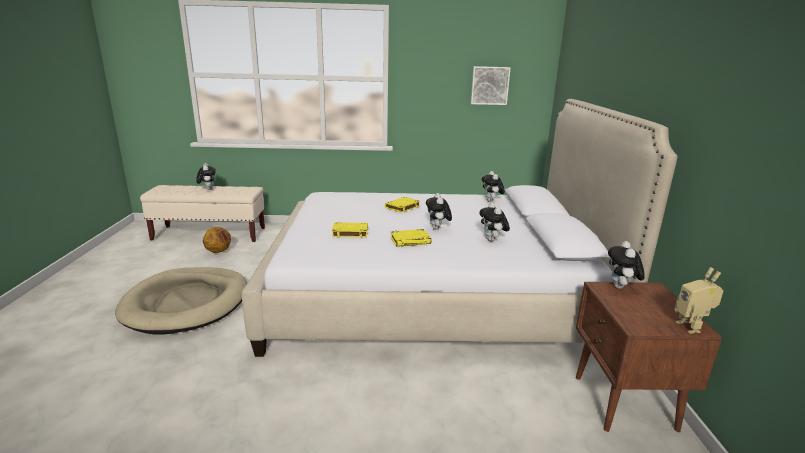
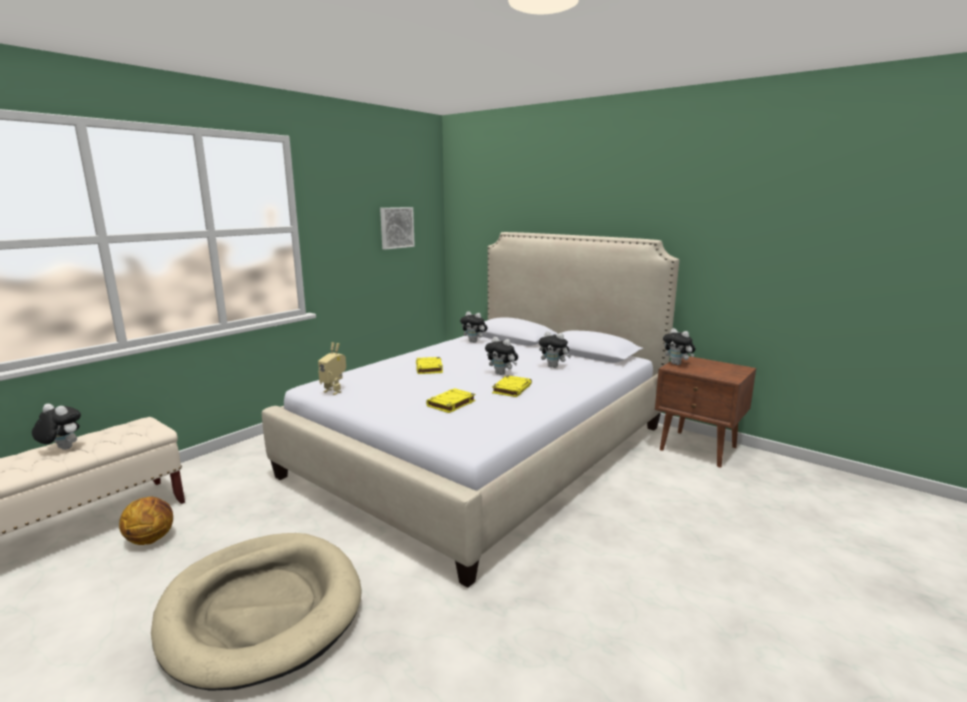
camera: 50 degrees left, 5 degrees down
toy robot [675,267,723,334] -> toy robot moved to [318,342,346,395]

